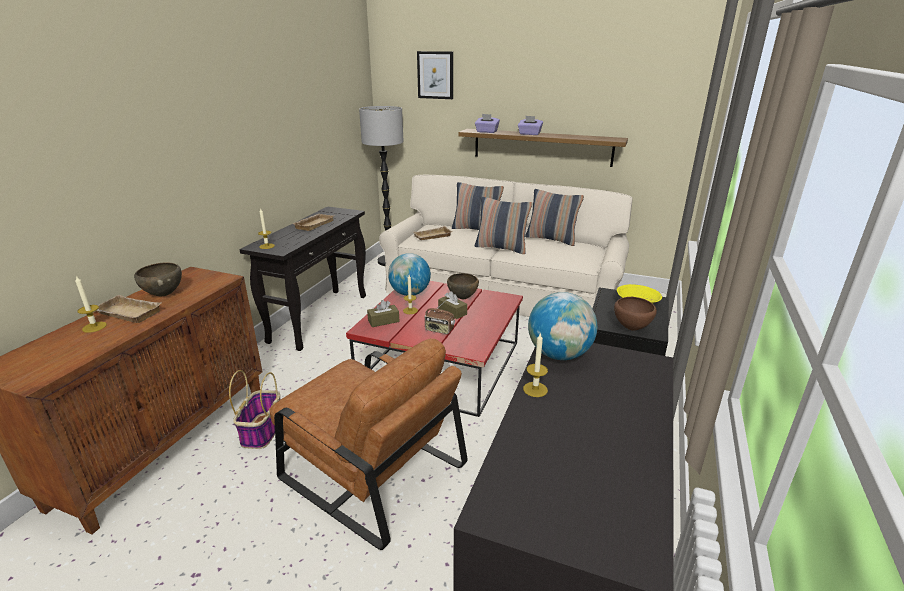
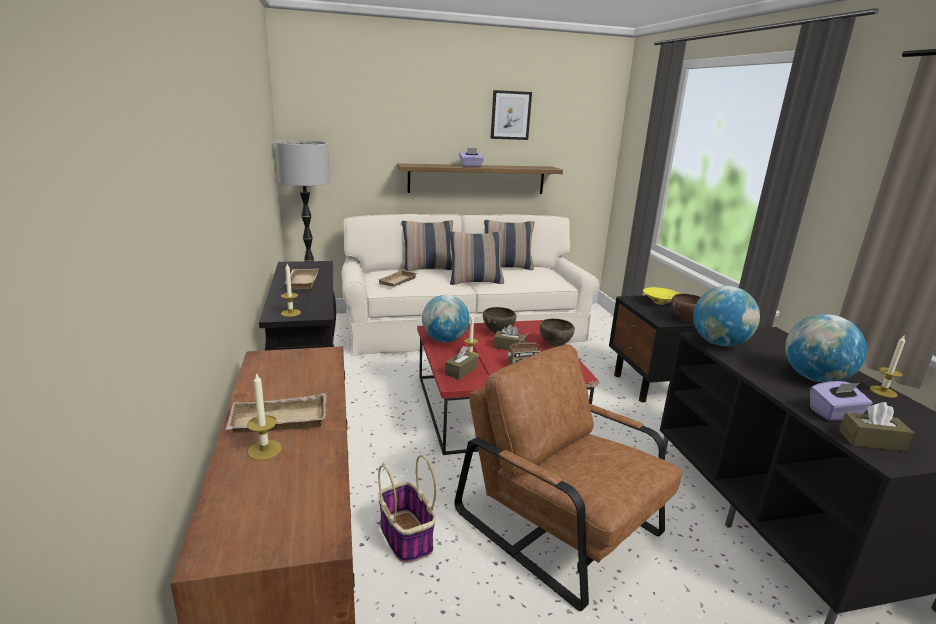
camera: 35 degrees left, 5 degrees down
brown bowl [134,262,182,296] -> brown bowl moved to [540,319,575,347]
brown armchair [269,338,467,550] -> brown armchair turned 135 degrees counterclockwise [454,345,682,611]
picture [417,51,453,99] -> picture moved to [490,90,532,140]
purple tissue box [475,114,500,133] -> purple tissue box moved to [810,381,872,421]
candle [523,333,548,397] -> candle moved to [869,334,905,398]
none -> globe [785,314,867,383]
none -> brown tissue box [839,402,914,451]

